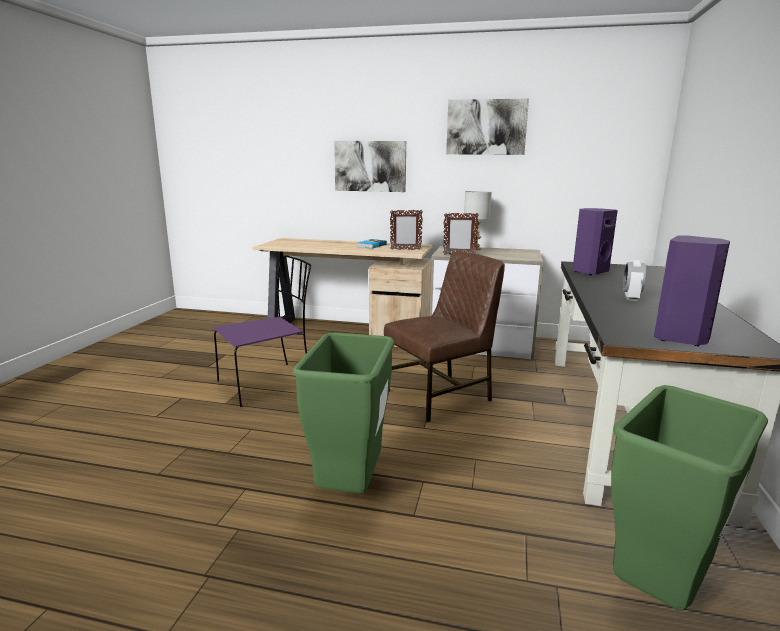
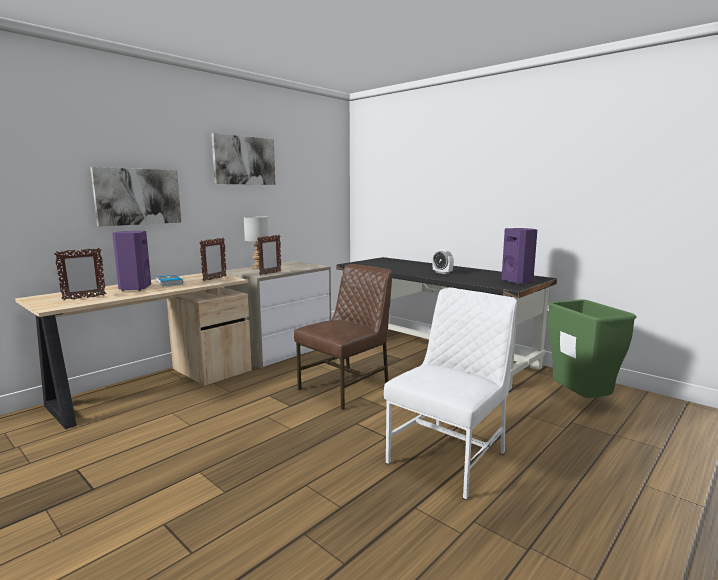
camera: 60 degrees left, 5 degrees down
purple chair [213,255,311,407] -> none
green trash can [293,333,395,493] -> white chair [384,288,517,500]
brown chair [384,251,505,422] -> brown chair turned 45 degrees clockwise [294,264,392,410]
purple speaker [573,208,618,275] -> purple speaker moved to [112,231,151,291]
none -> picture frame [54,248,106,300]

